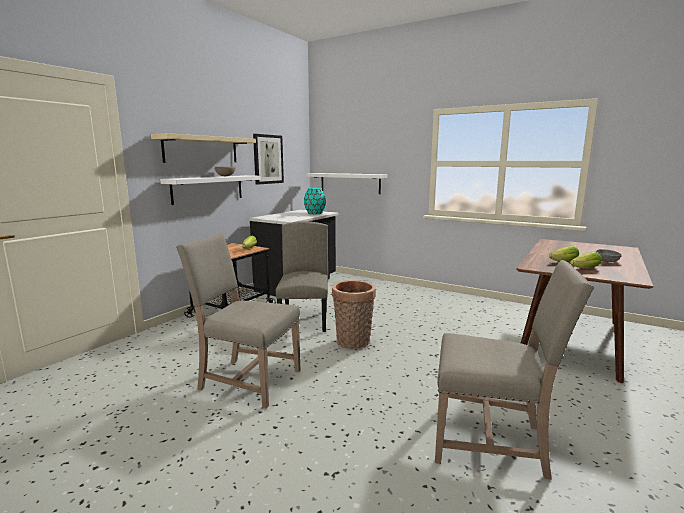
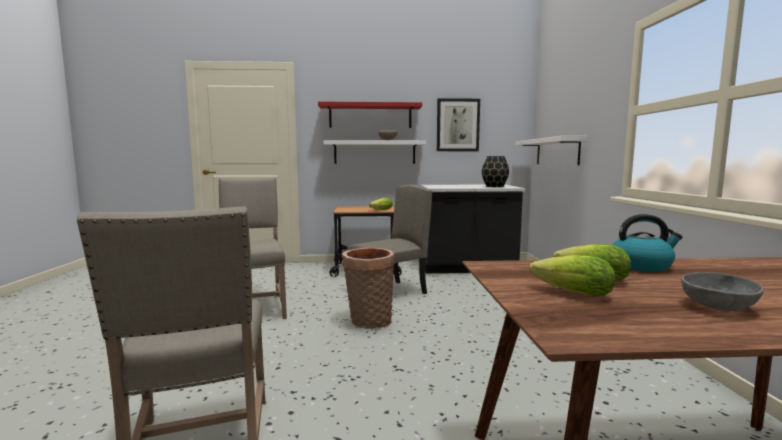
camera: 55 degrees right, 5 degrees down
beige shelf [151,133,256,163] -> red shelf [318,102,422,128]
turquoise vase [304,188,326,214] -> black vase [482,156,509,187]
none -> kettle [613,214,683,272]

